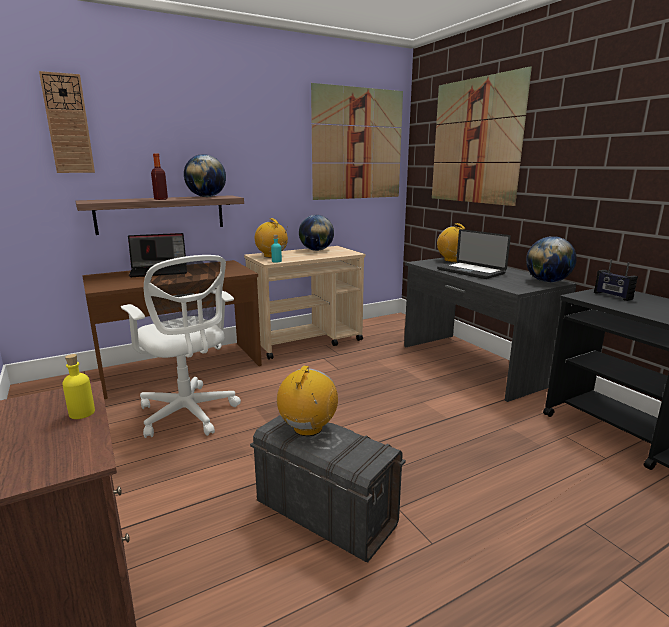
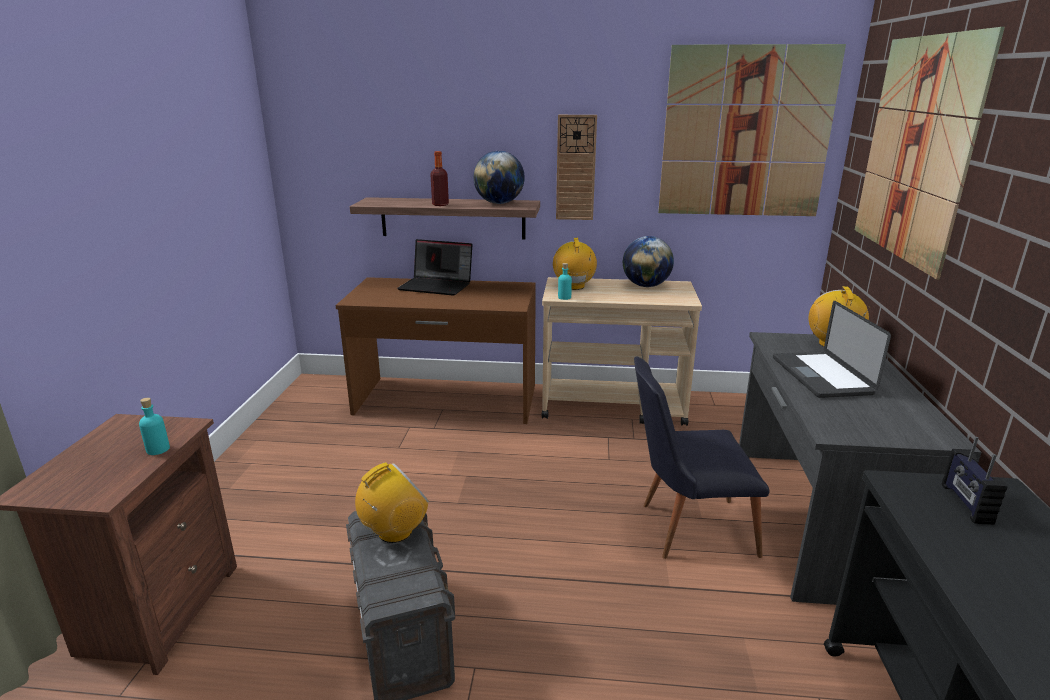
camera: 35 degrees right, 5 degrees up
wall clock [39,71,95,173] -> wall clock moved to [556,115,597,220]
yellow bottle [62,354,95,419] -> turquoise bottle [139,398,170,455]
white office chair [121,255,241,438] -> none
globe [526,236,577,283] -> none
none -> black chair [634,356,769,559]

